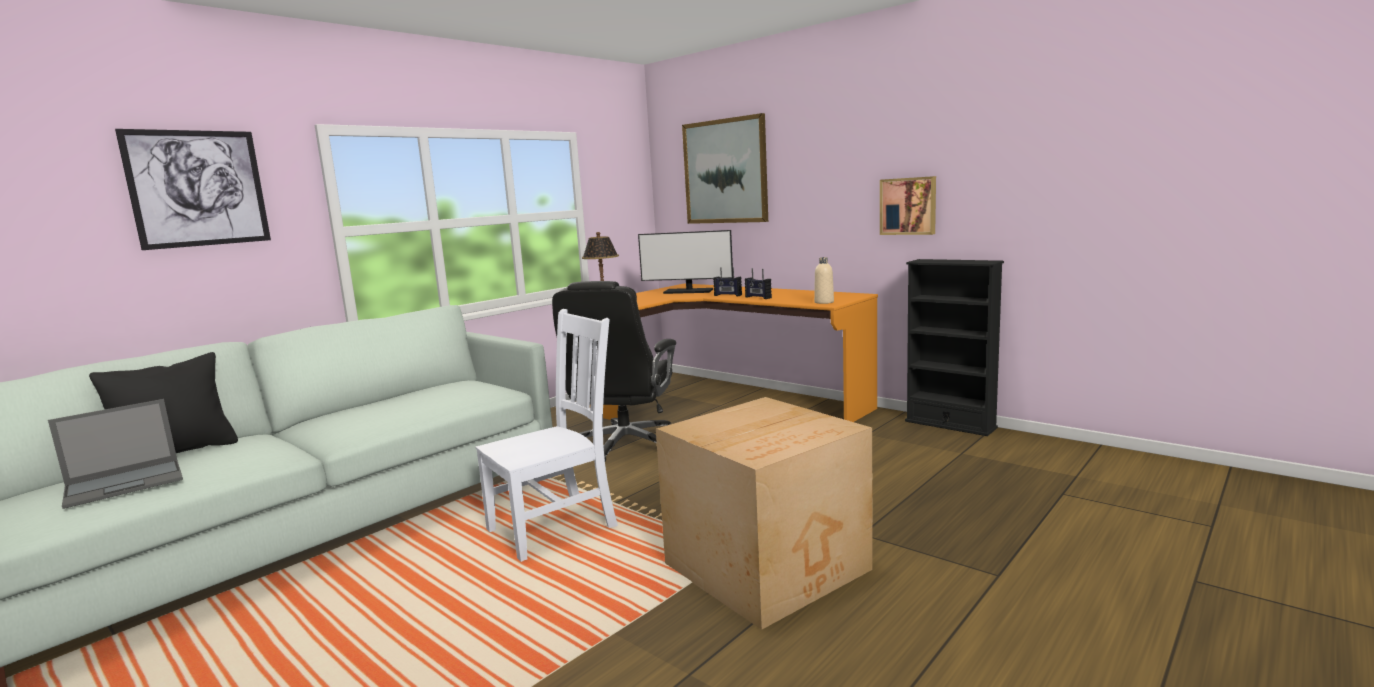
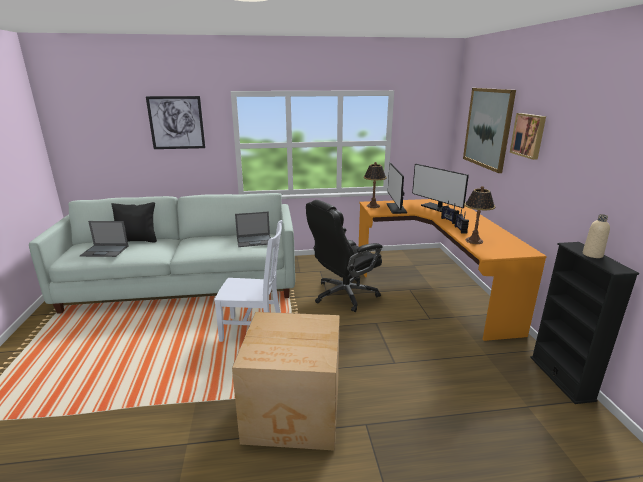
camera: 40 degrees right, 10 degrees up
beige bottle [814,257,834,304] -> beige bottle moved to [583,214,610,258]
picture [880,176,936,235] -> picture moved to [510,113,546,160]
none -> laptop [235,211,271,247]
none -> monitor [387,162,407,214]
none -> table lamp [464,186,496,244]

